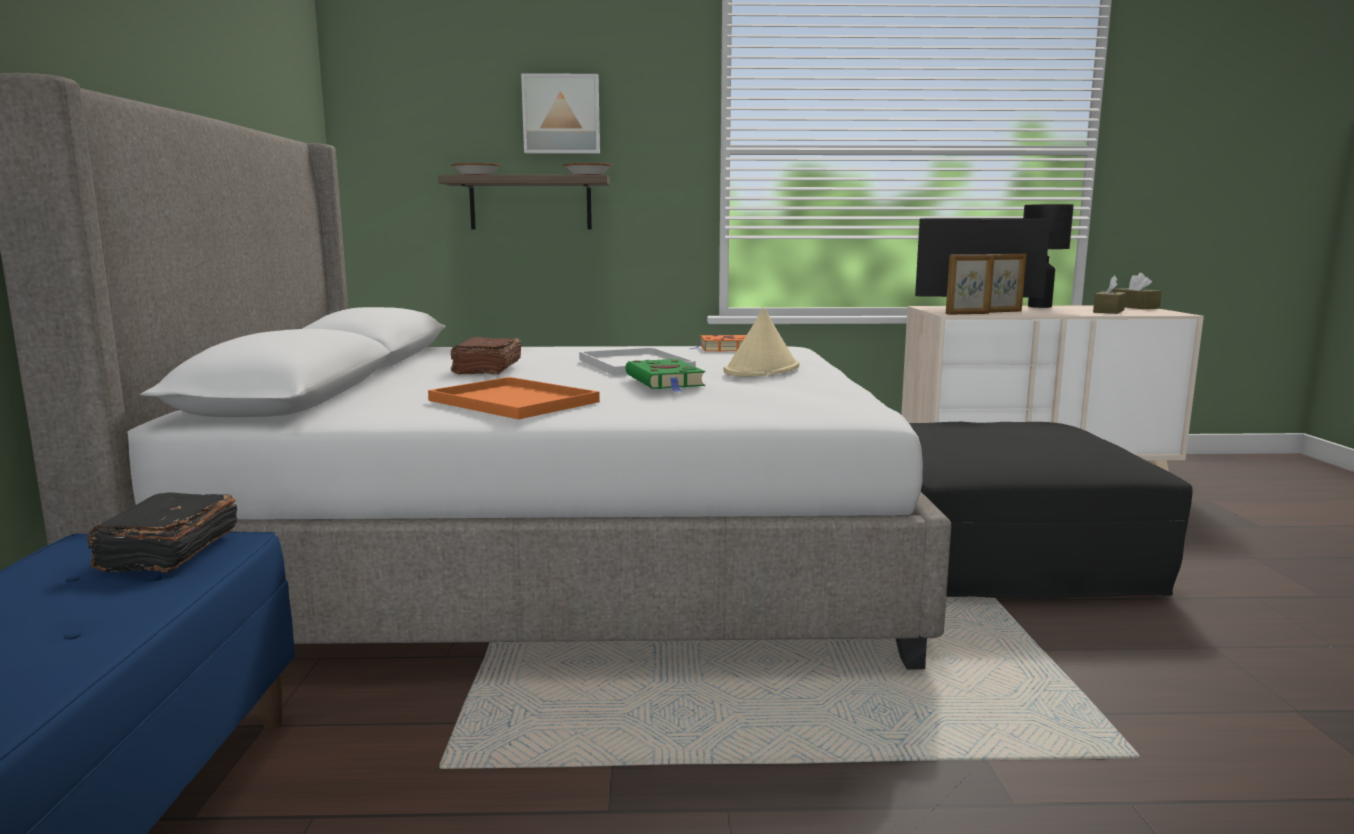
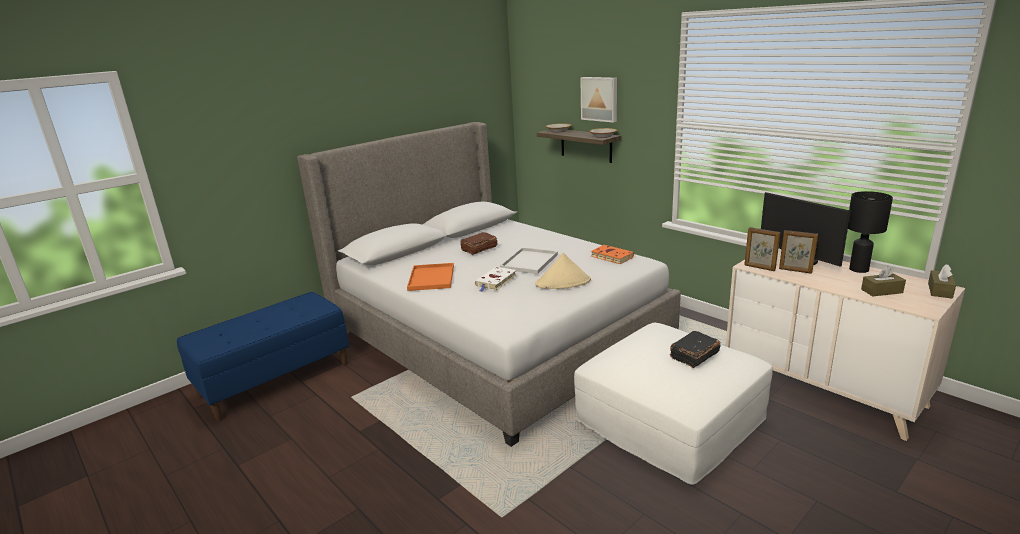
camera: 50 degrees right, 10 degrees up
black book [88,492,238,573] -> black book moved to [670,331,721,368]
green book [625,359,705,392] -> white book [475,267,517,292]
black ottoman [909,422,1193,598] -> white ottoman [574,322,773,485]

